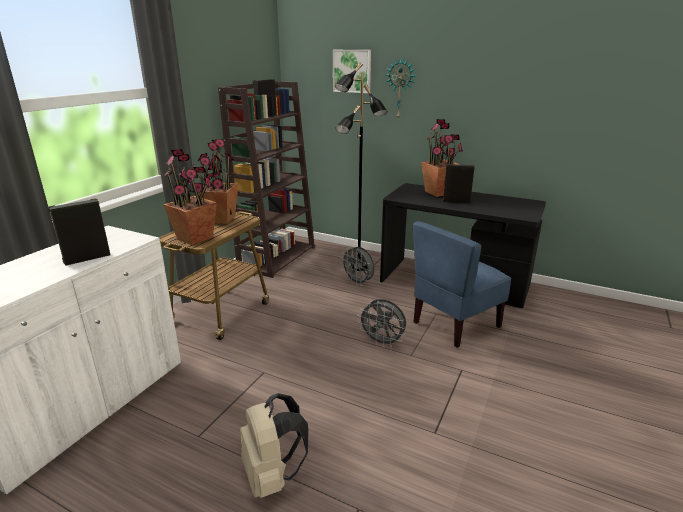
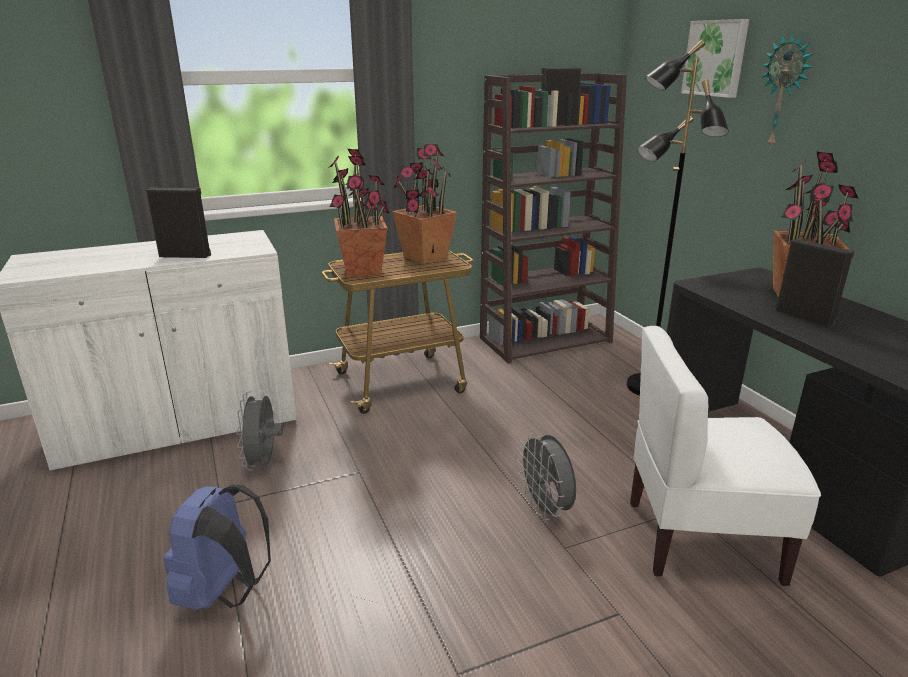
camera: 40 degrees right, 0 degrees up
beige backpack [240,393,308,498] -> blue backpack [163,485,271,610]
grey fan [341,247,375,286] -> grey fan moved to [236,391,283,470]
blue chair [413,221,512,348] -> white chair [630,326,821,586]

